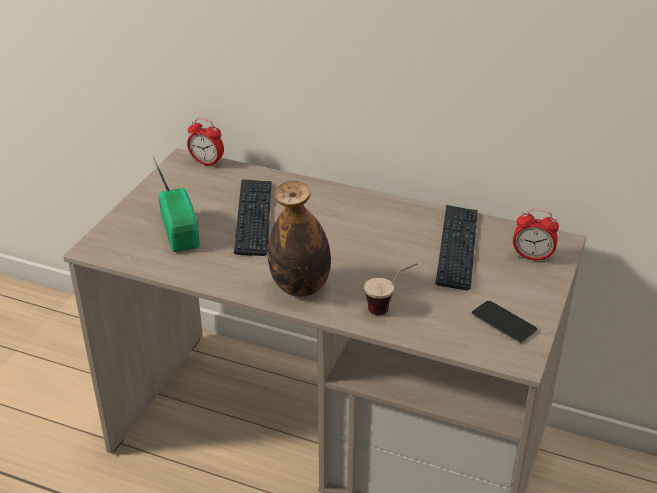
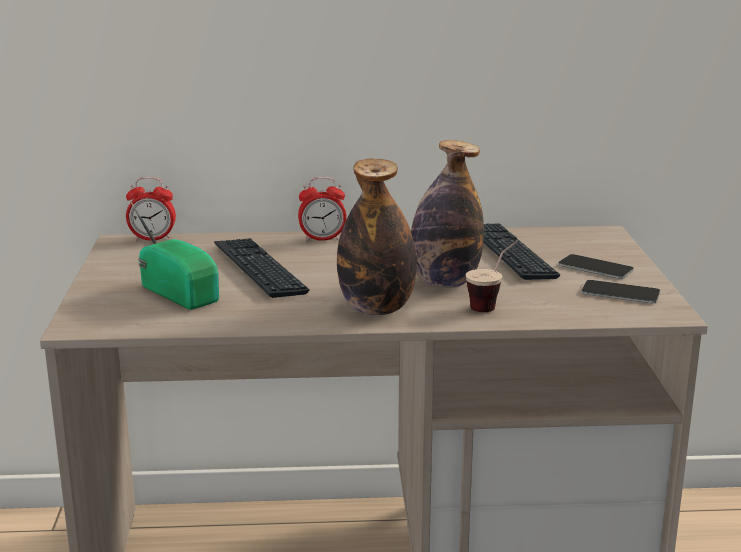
camera: 25 degrees left, 15 degrees down
alarm clock [513,208,559,262] -> alarm clock moved to [298,177,347,241]
none -> bottle [411,140,484,288]
none -> phone [559,254,634,279]

